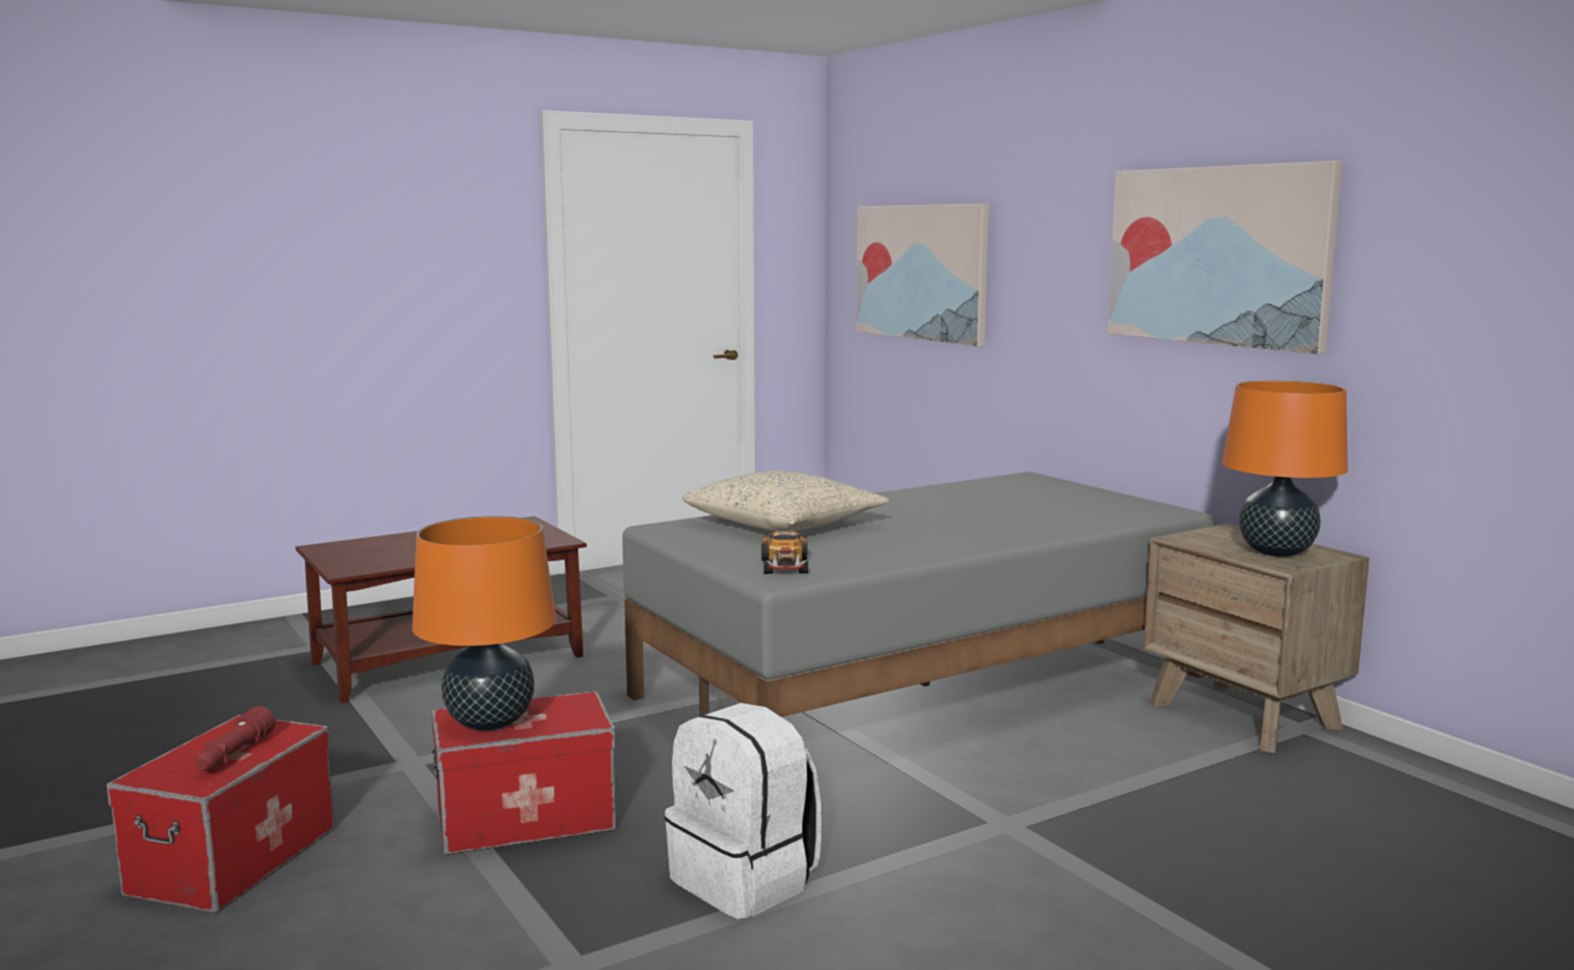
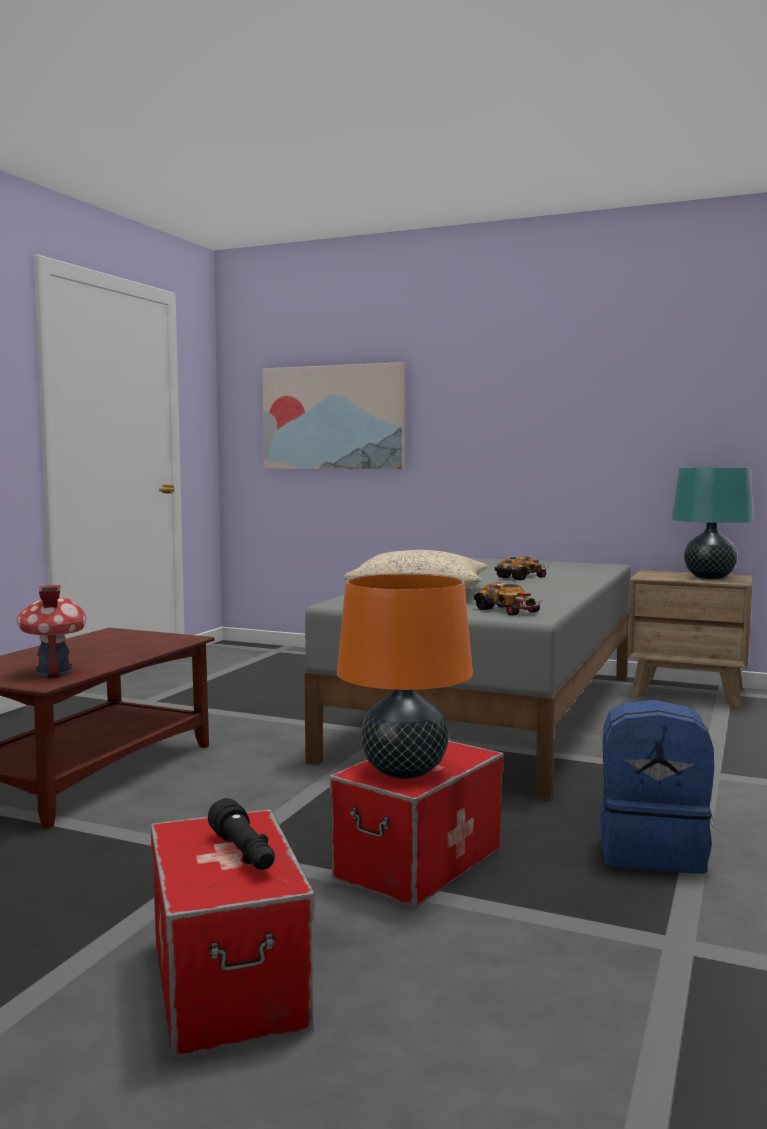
camera: 35 degrees left, 5 degrees down
red flashlight [194,706,276,771] -> black flashlight [208,798,275,870]
white backpack [664,703,821,919] -> blue backpack [599,700,714,874]
picture [1107,161,1342,354] -> none
orange table lamp [1222,380,1348,557] -> turquoise table lamp [672,467,753,579]
none -> toy house [16,585,86,678]
none -> toy car [495,556,548,580]

